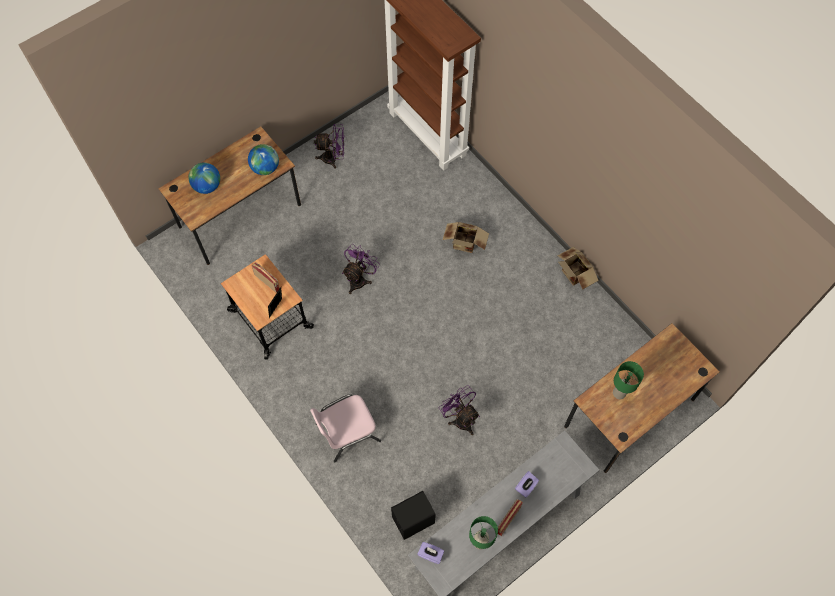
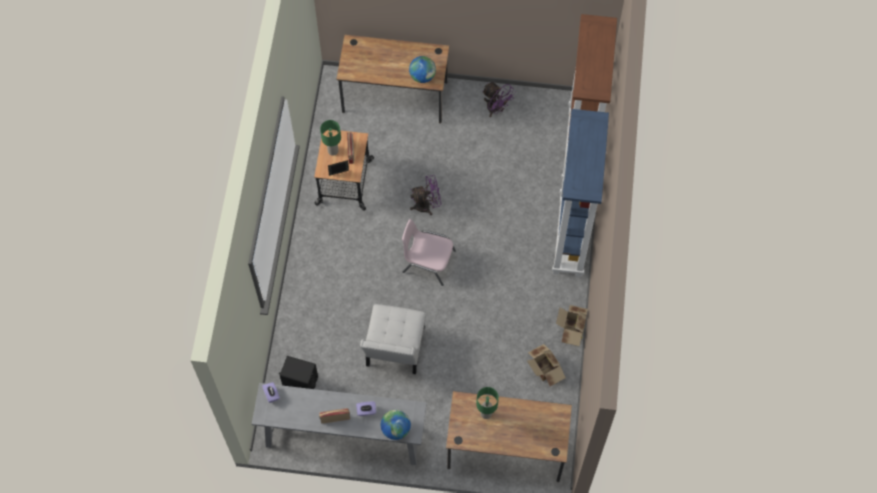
camera: 45 degrees right, 0 degrees up
globe [189,163,220,194] -> globe moved to [381,409,411,440]
pink chair [310,394,381,462] -> pink chair moved to [402,219,456,286]
purple fan [439,385,480,435] -> white chair [360,304,426,374]
cardboard box [443,222,489,253] -> cardboard box moved to [527,344,566,386]
green table lamp [469,516,498,550] -> green table lamp moved to [320,120,341,156]
none -> blue bookcase [552,109,609,277]

